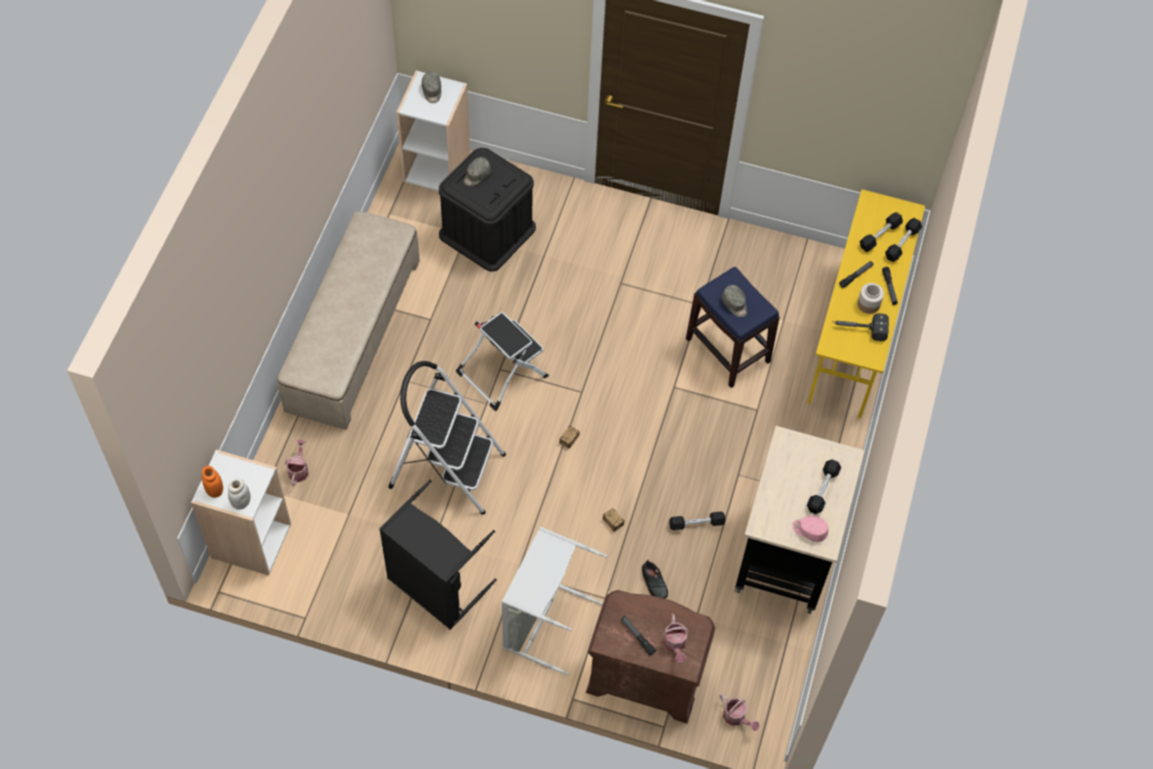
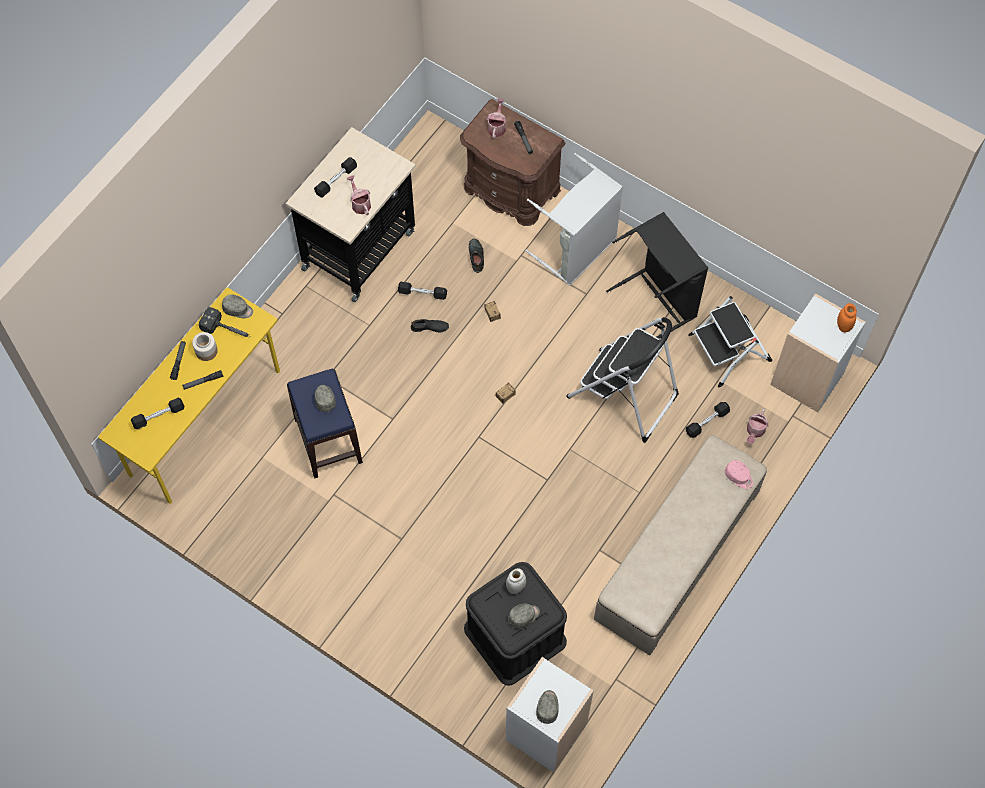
camera: 160 degrees left, 5 degrees up
white jar [228,478,251,510] -> white jar moved to [506,568,526,594]
step ladder [456,312,549,411] -> step ladder moved to [688,296,773,388]
watering can [720,694,759,731] -> watering can moved to [347,176,371,215]
pink cap [792,516,828,542] -> pink cap moved to [725,460,753,489]
black dumbbell [885,218,922,262] -> black dumbbell moved to [686,402,730,438]
none -> grey cap [222,294,253,318]
none -> black shoe [411,319,449,333]

